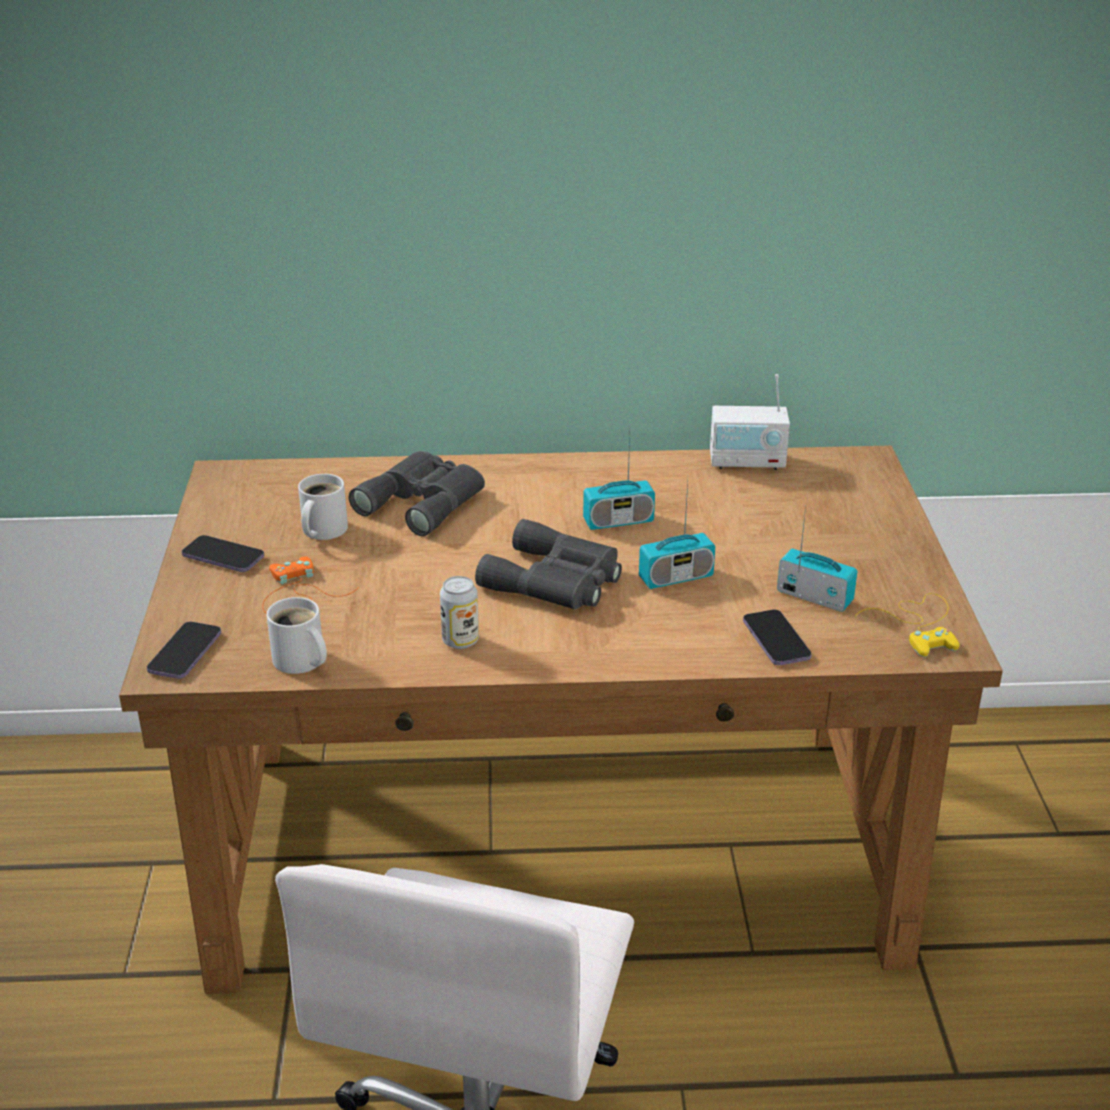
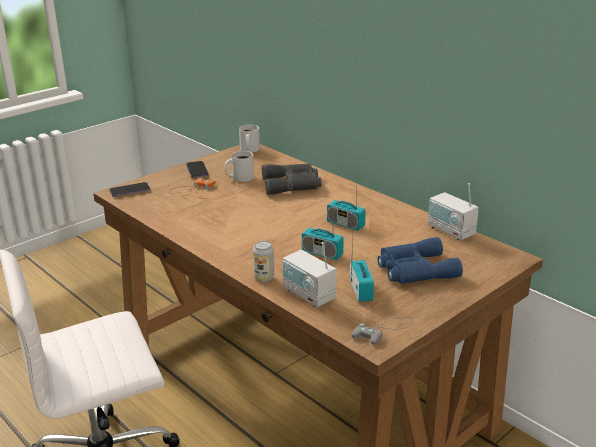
camera: 50 degrees right, 5 degrees down
white mug [267,597,327,674] -> white mug moved to [239,125,260,153]
can [440,576,479,649] -> can moved to [253,241,274,282]
grey binoculars [475,519,622,610] -> none
phone [743,610,812,665] -> radio [283,242,336,307]
yellow game controller [855,593,960,657] -> grey game controller [352,305,414,345]
none -> blue binoculars [377,237,463,284]

